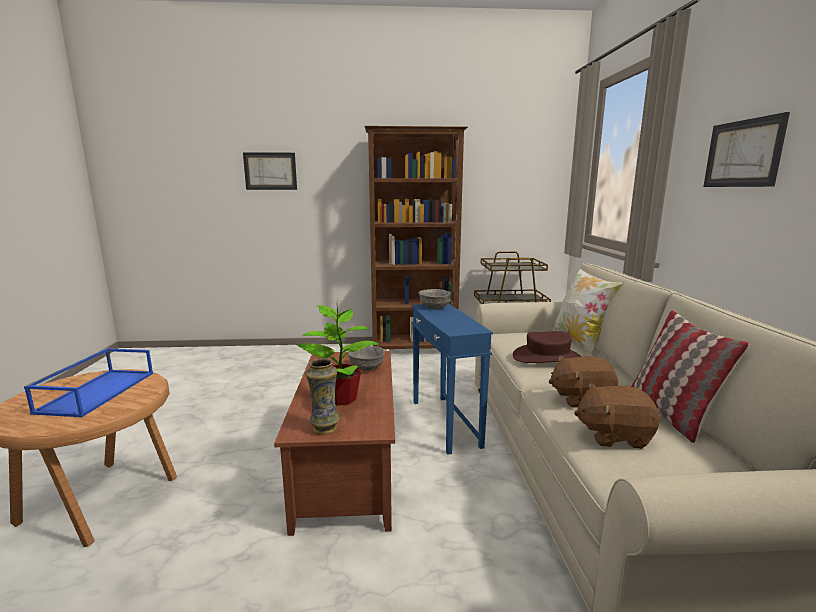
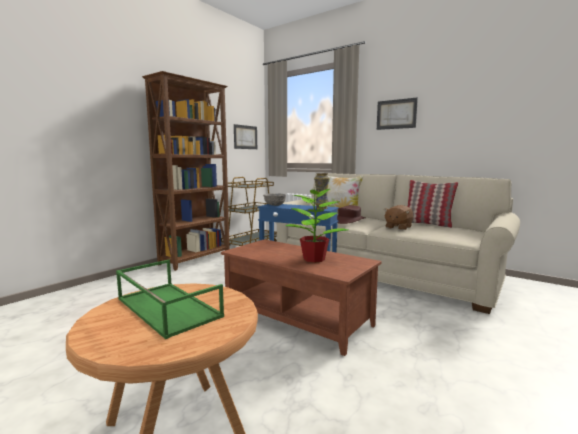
camera: 50 degrees left, 5 degrees down
blue tray [24,348,153,417] -> green tray [116,260,224,339]
picture [243,152,297,190] -> picture moved to [234,124,257,149]
vase [305,358,340,435] -> vase moved to [314,173,330,209]
grey bowl [348,346,384,371] -> none
brown plush toy [574,383,660,449] -> none

